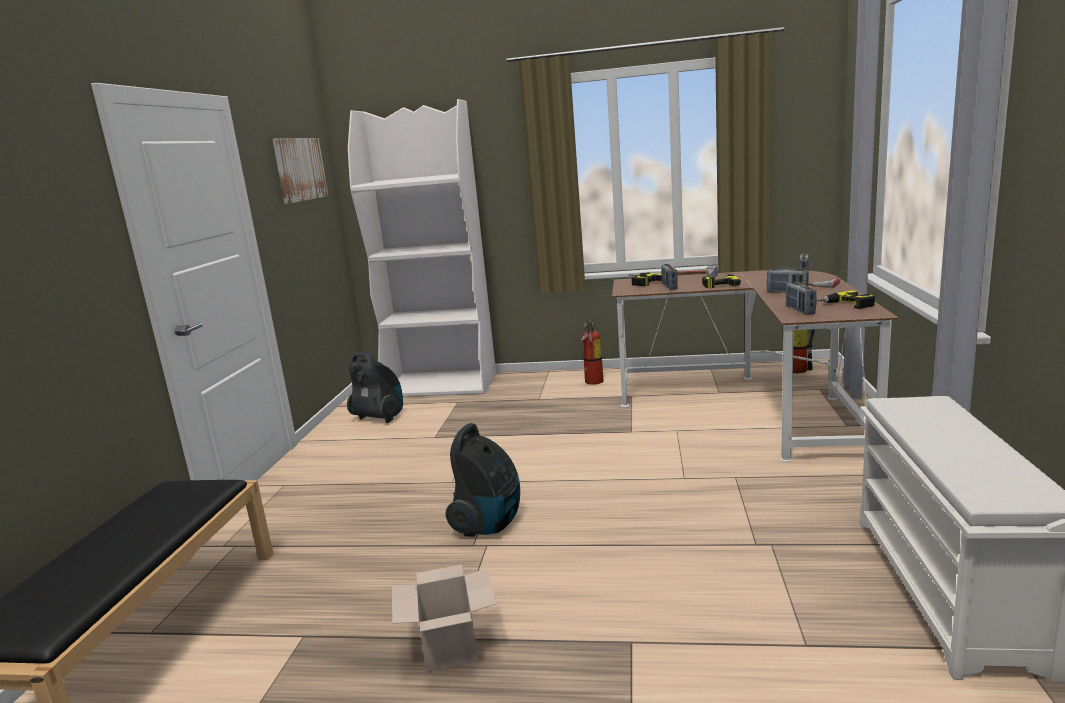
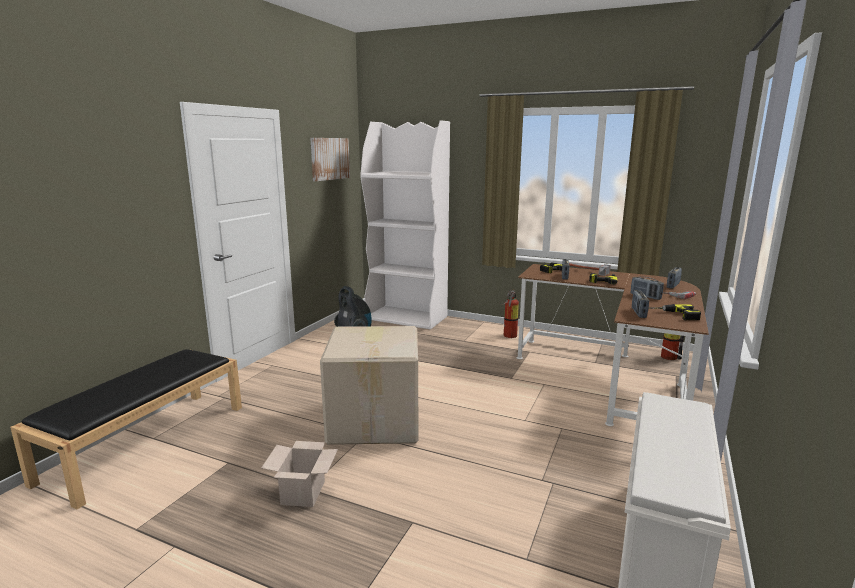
camera: 15 degrees right, 0 degrees up
vacuum cleaner [445,423,520,537] -> cardboard box [320,326,418,445]

